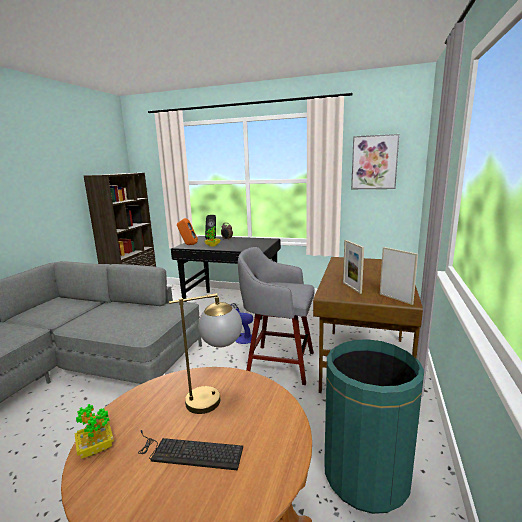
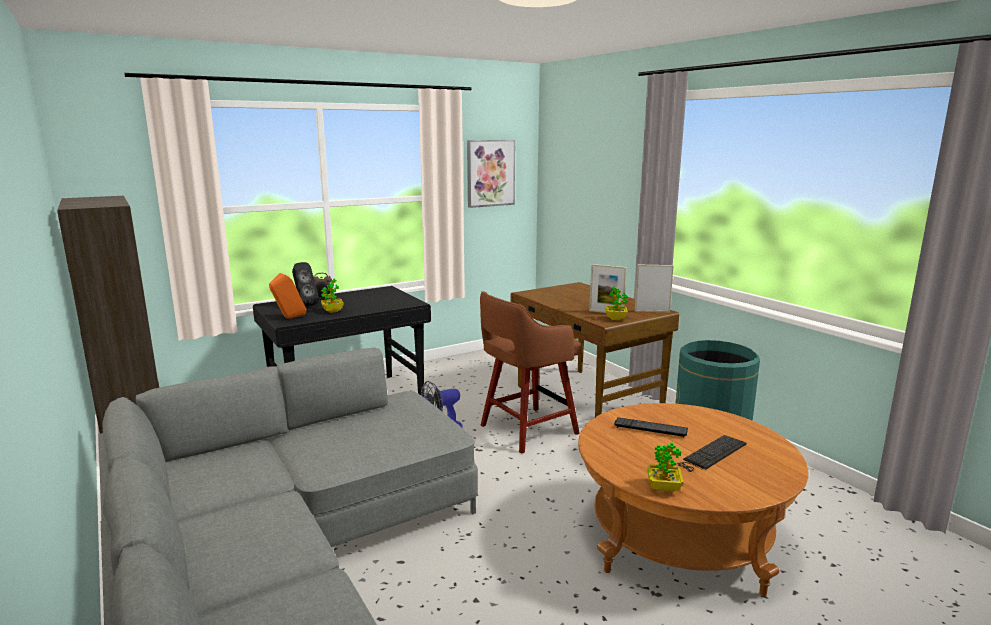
camera: 50 degrees left, 0 degrees up
table lamp [169,293,242,414] -> keyboard [614,417,688,438]
grey stool [238,247,315,385] -> brown stool [480,291,582,454]
none -> potted plant [606,286,628,320]

